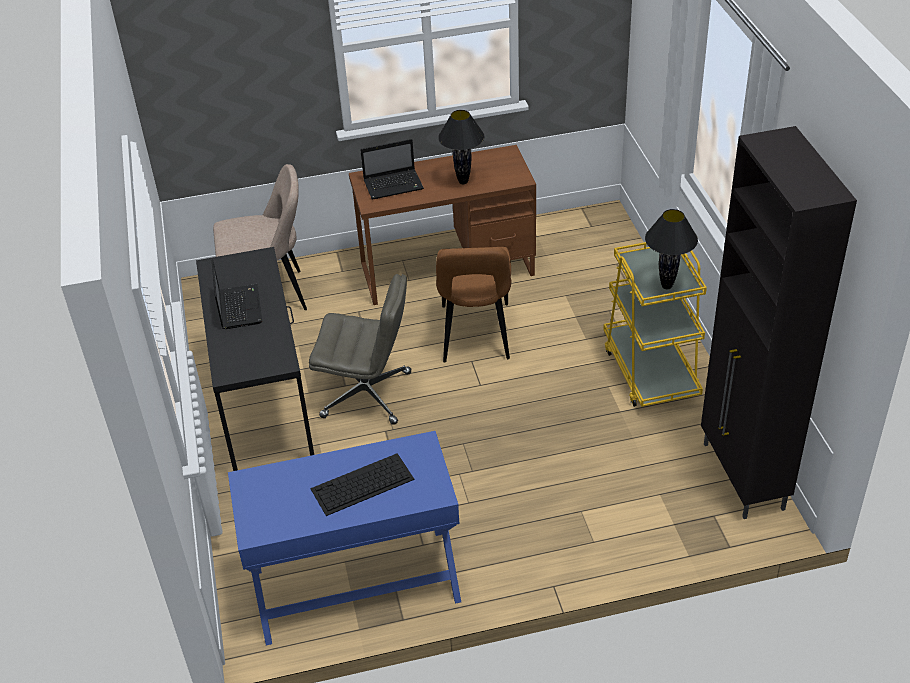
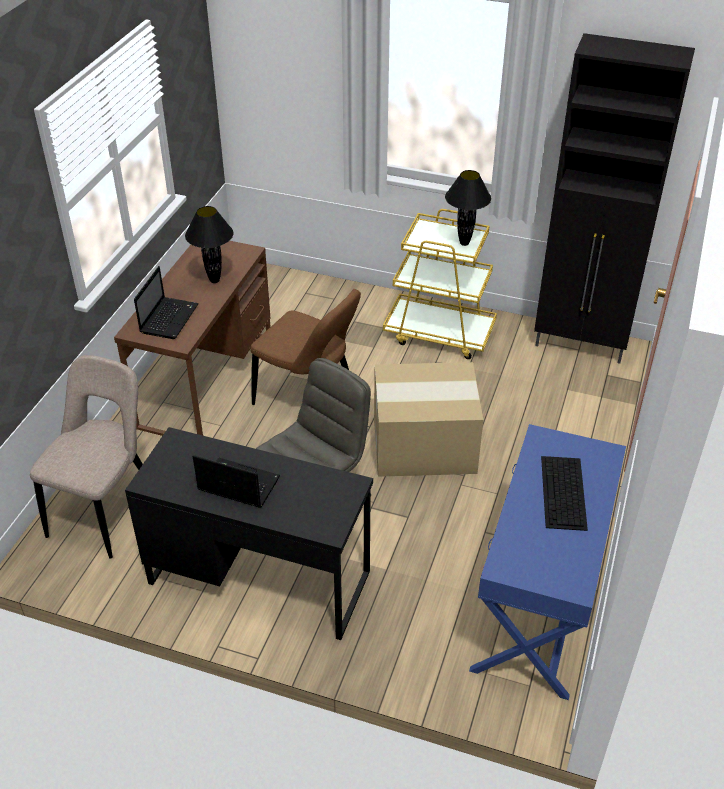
camera: 60 degrees left, 0 degrees up
none -> cardboard box [374,362,483,477]

